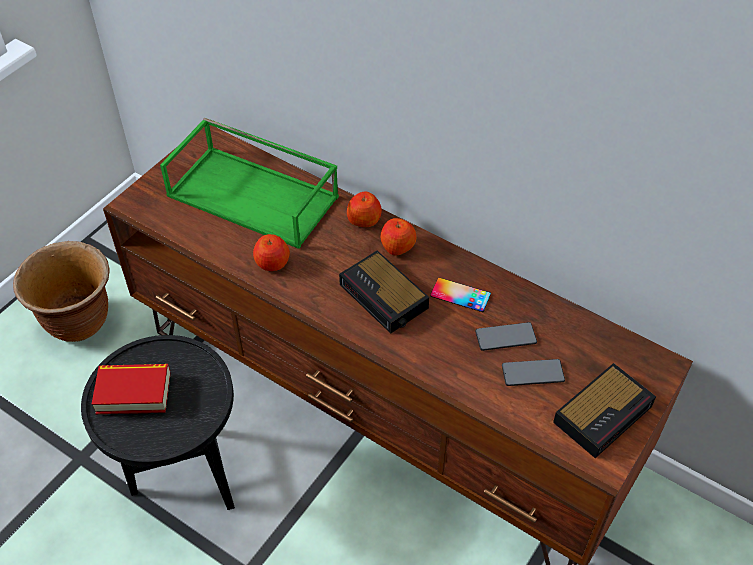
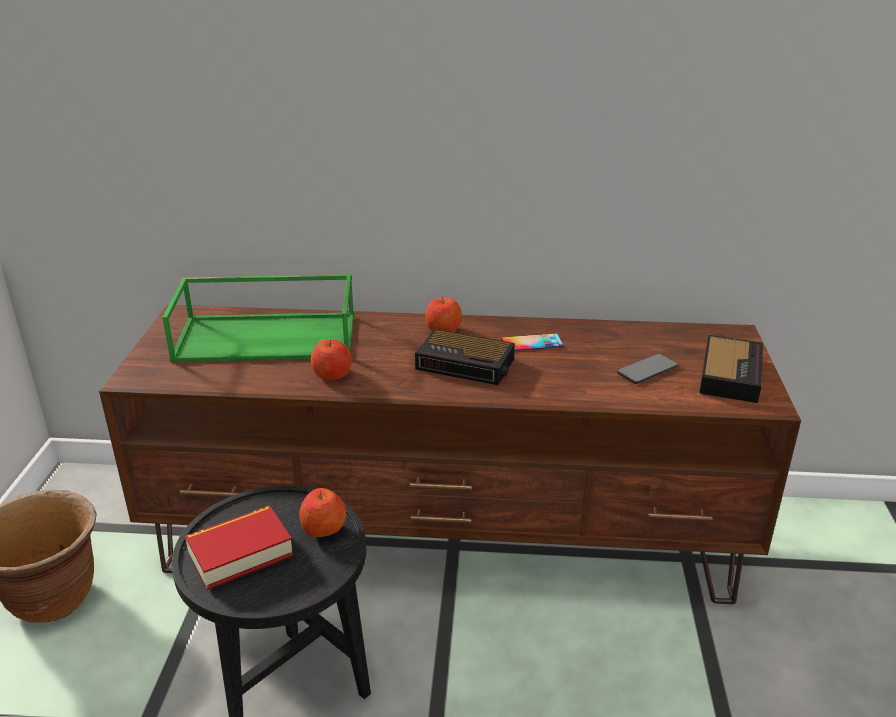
camera: 30 degrees left, 20 degrees down
apple [347,191,382,227] -> apple moved to [299,488,346,537]
phone [475,322,537,351] -> none

